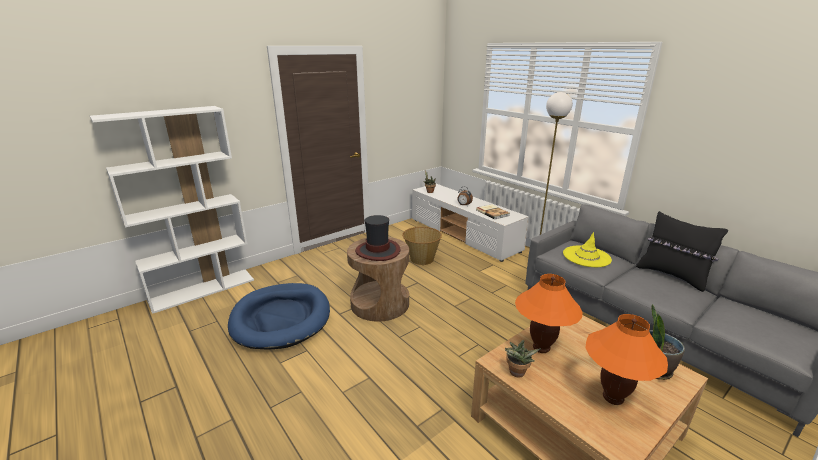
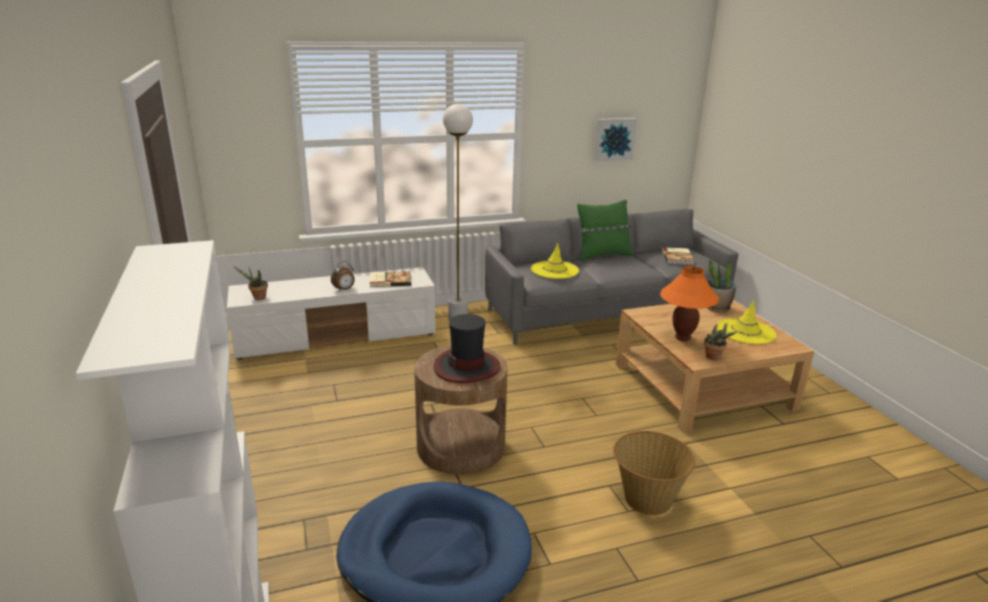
camera: 70 degrees left, 0 degrees up
basket [402,227,442,265] -> basket moved to [613,431,695,515]
orange table lamp [585,314,668,405] -> yellow hat [717,300,776,344]
black pillow [636,211,728,292] -> green pillow [577,200,632,261]
none -> picture [594,118,637,161]
none -> book [662,247,694,265]

